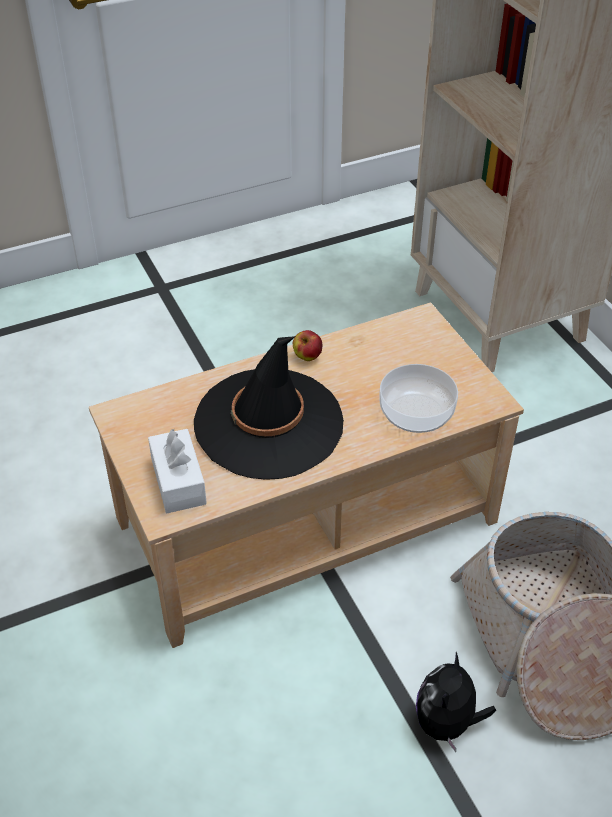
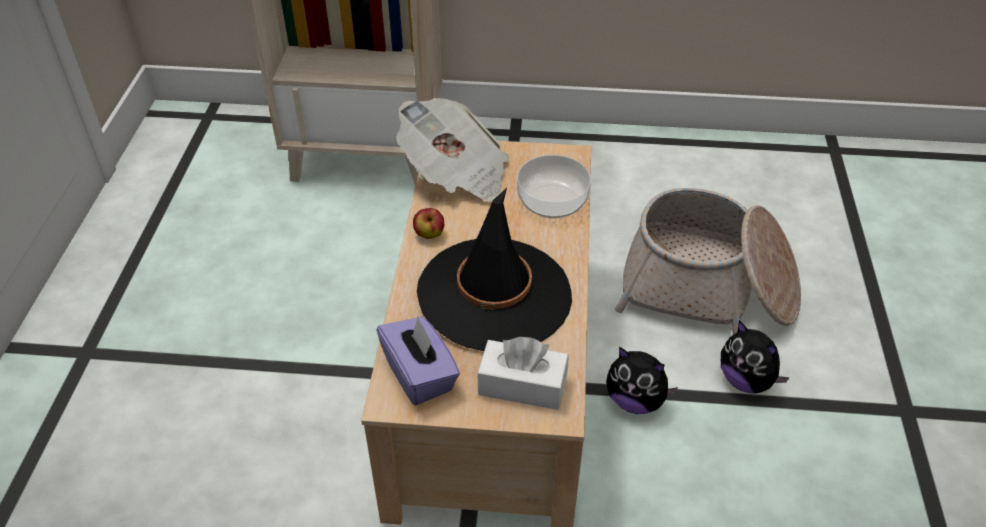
camera: 60 degrees left, 0 degrees up
none -> purple tissue box [377,316,460,405]
none -> newspaper [396,98,509,202]
none -> plush toy [606,347,678,414]

